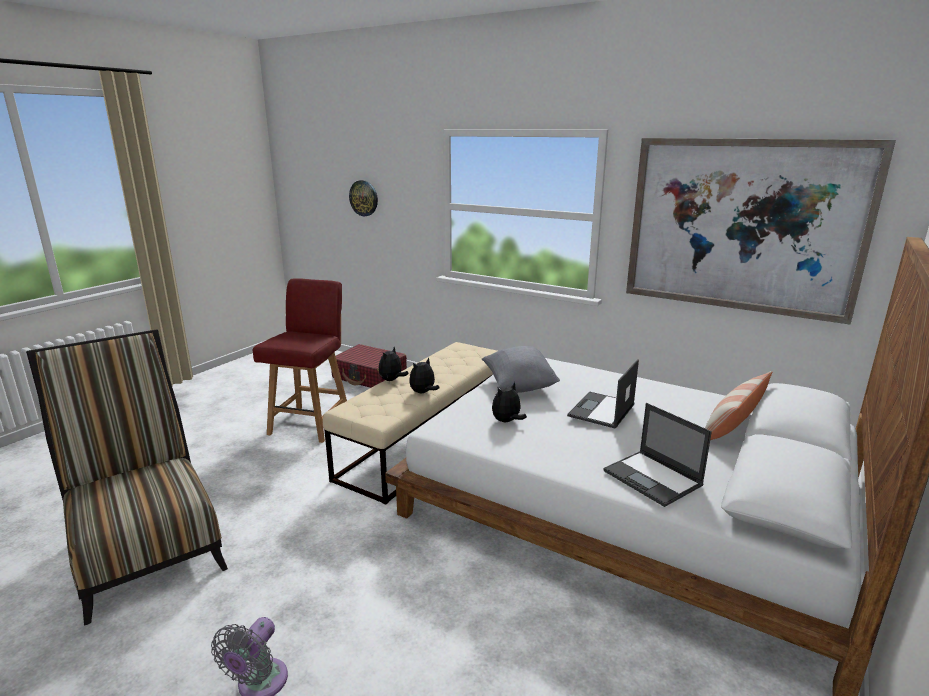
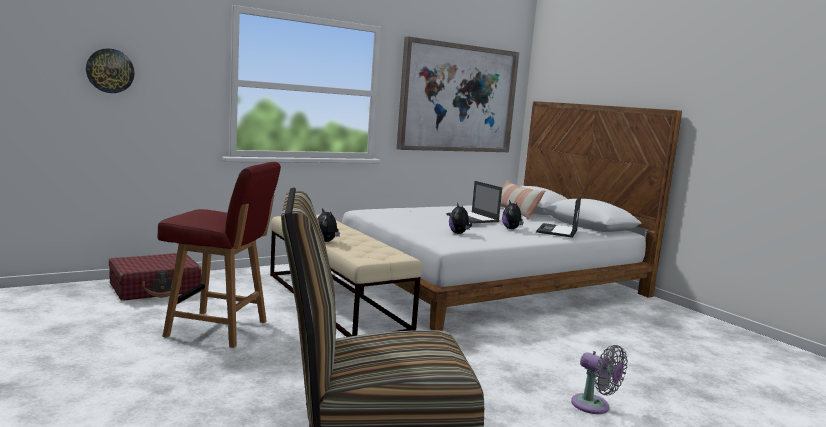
camera: 65 degrees left, 10 degrees down
red chair [253,278,347,443] -> red chair turned 150 degrees clockwise [157,162,281,348]
plush toy [409,358,440,393] -> plush toy moved to [502,200,523,229]
grey pillow [482,346,560,393] -> none
laptop [603,403,712,507] -> laptop turned 120 degrees clockwise [536,195,581,238]

